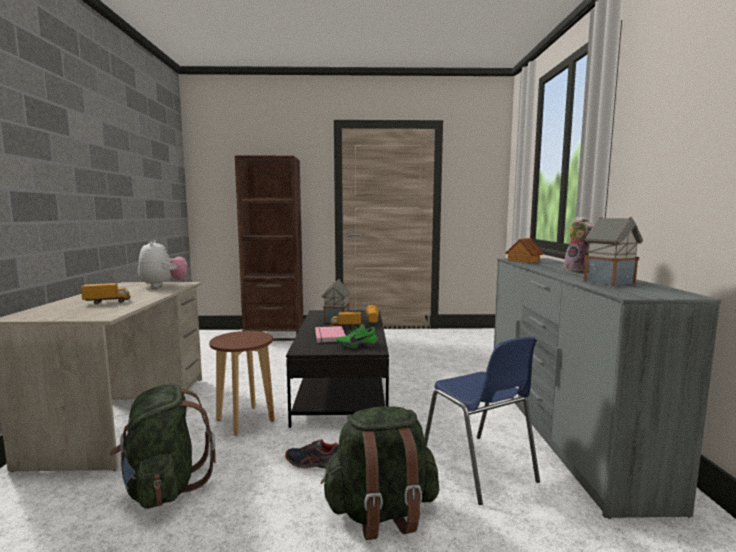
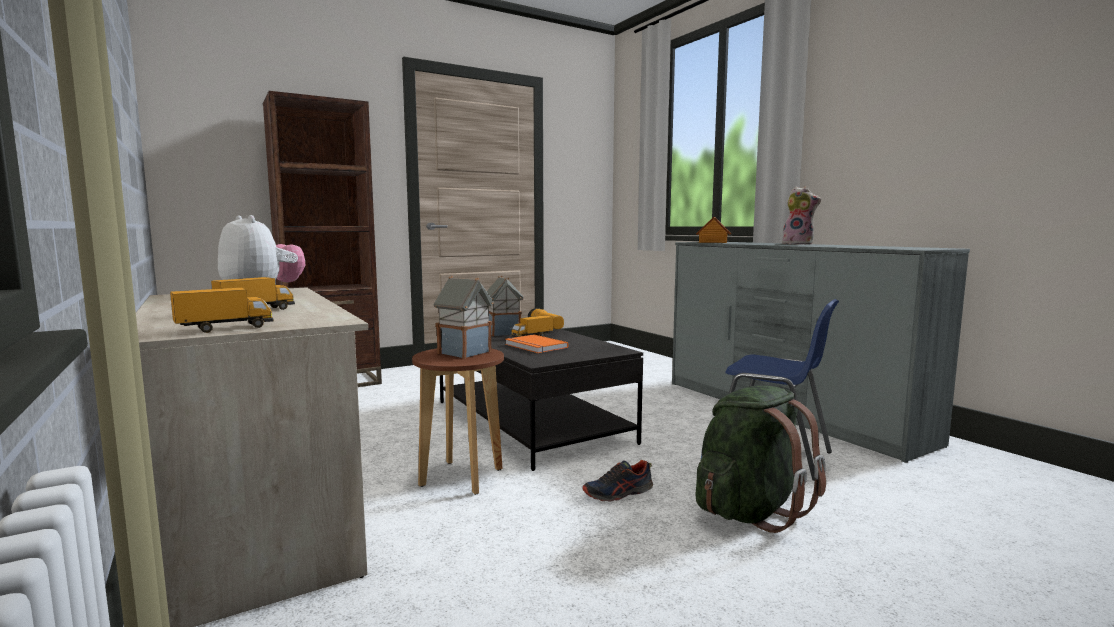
camera: 30 degrees left, 0 degrees up
green backpack [109,384,216,509] -> none
pink book [315,326,346,343] -> orange book [505,335,569,353]
green shoe [336,324,378,348] -> none
toy house [583,216,643,286] -> toy house moved to [433,276,494,359]
none -> toy truck [170,288,274,333]

